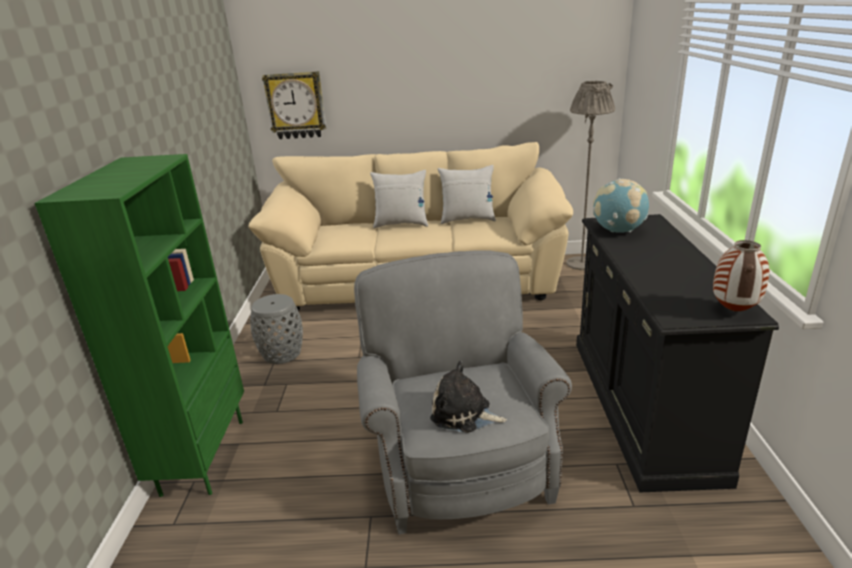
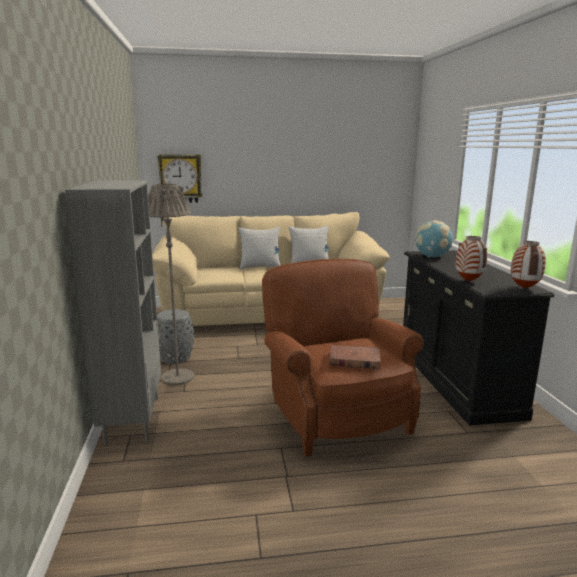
camera: 10 degrees left, 10 degrees down
green bookcase [35,154,244,497] -> grey bookcase [65,180,161,445]
grey armchair [354,250,572,534] -> brown armchair [262,259,424,457]
plush toy [430,361,507,433] -> brown book [329,345,381,369]
grey floor lamp [566,81,615,270] -> grey floor lamp moved to [148,184,195,385]
none -> vase [456,236,487,281]

